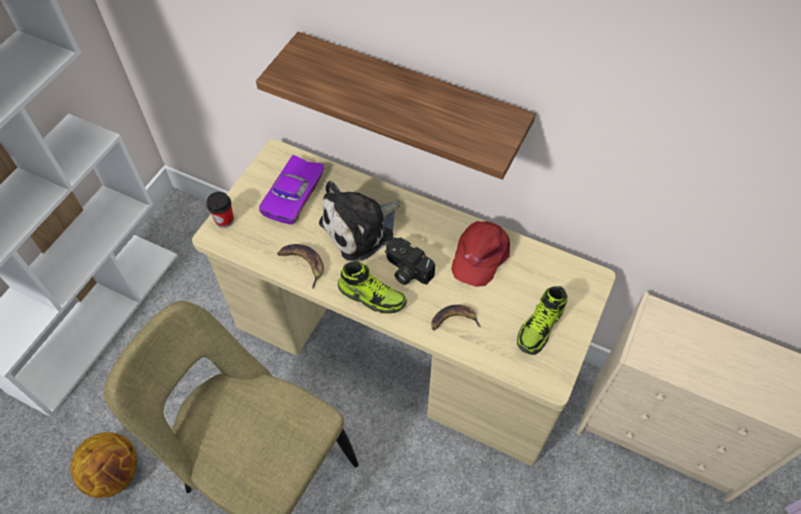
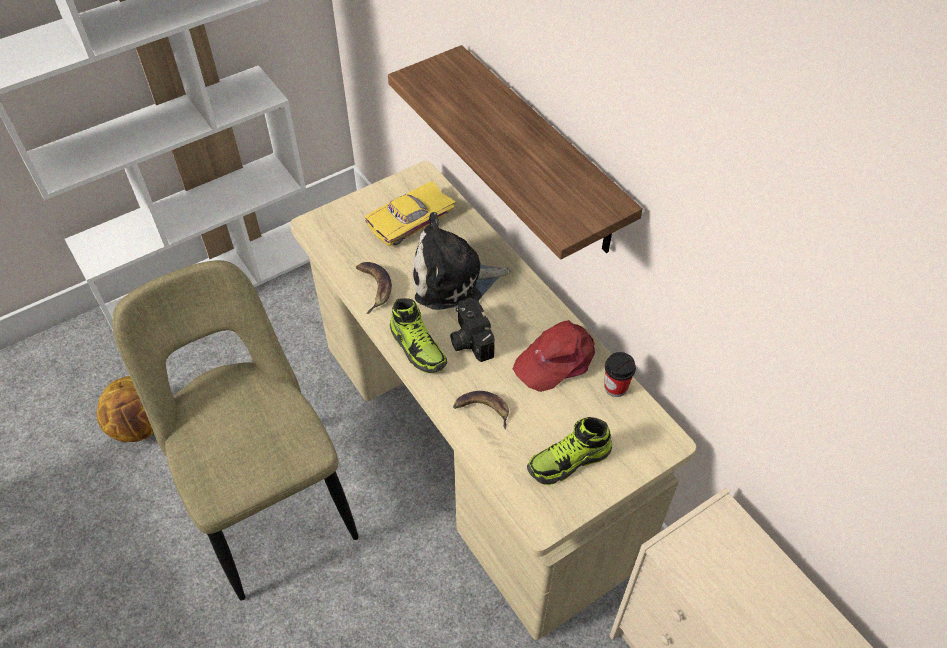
camera: 30 degrees right, 5 degrees down
cup [206,192,234,228] -> cup moved to [604,352,636,397]
purple toy car [259,155,324,224] -> yellow toy car [365,181,456,246]

